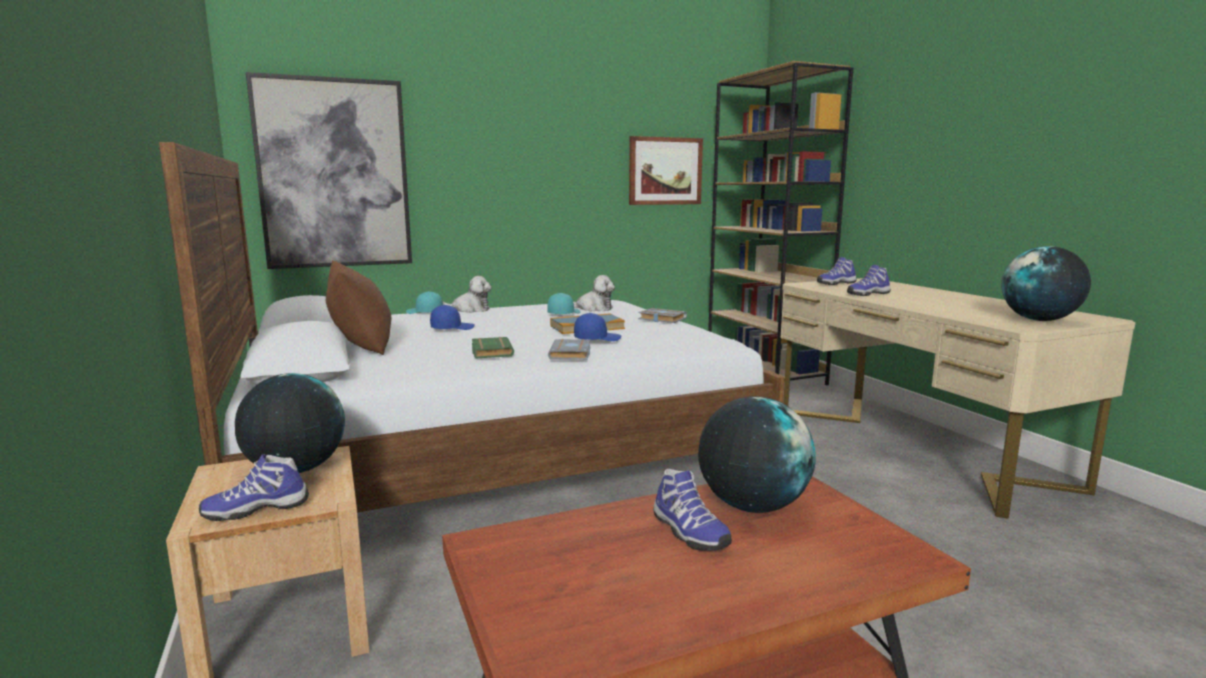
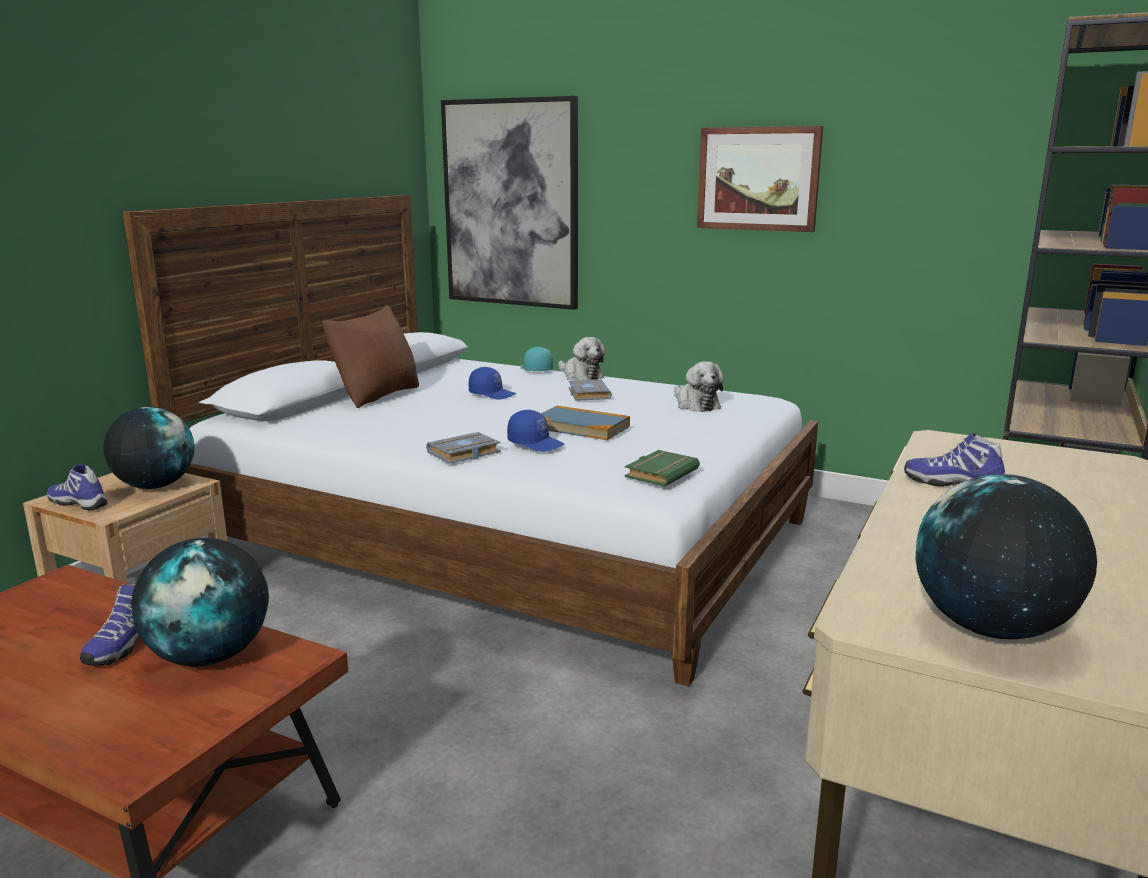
camera: 50 degrees right, 5 degrees up
green book [472,337,514,359] -> green book moved to [625,450,700,487]
turquoise cap [547,293,581,314] -> none
picture [629,136,703,205] -> picture moved to [697,126,823,232]
grey book [638,308,687,323] -> grey book moved to [569,379,612,401]
shoe [817,257,856,285] -> none

